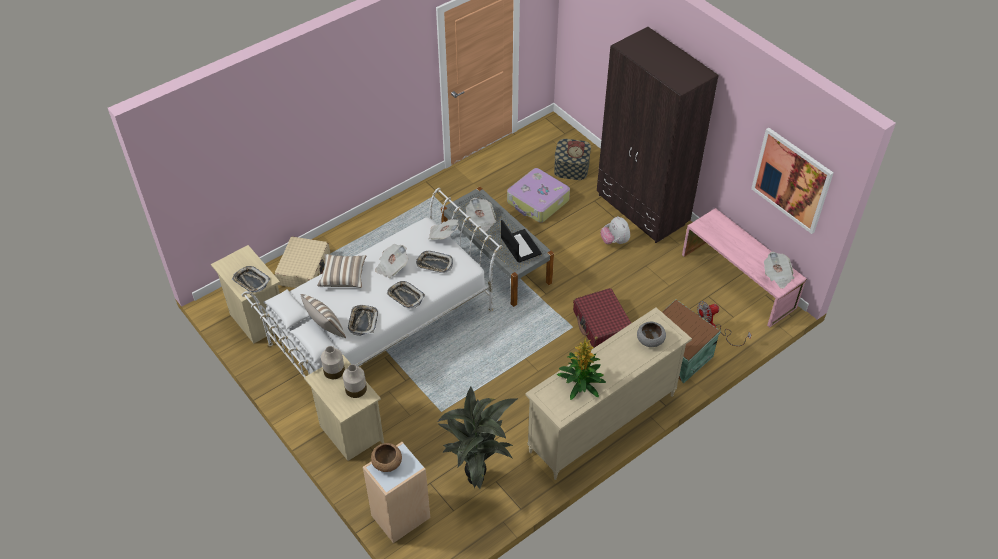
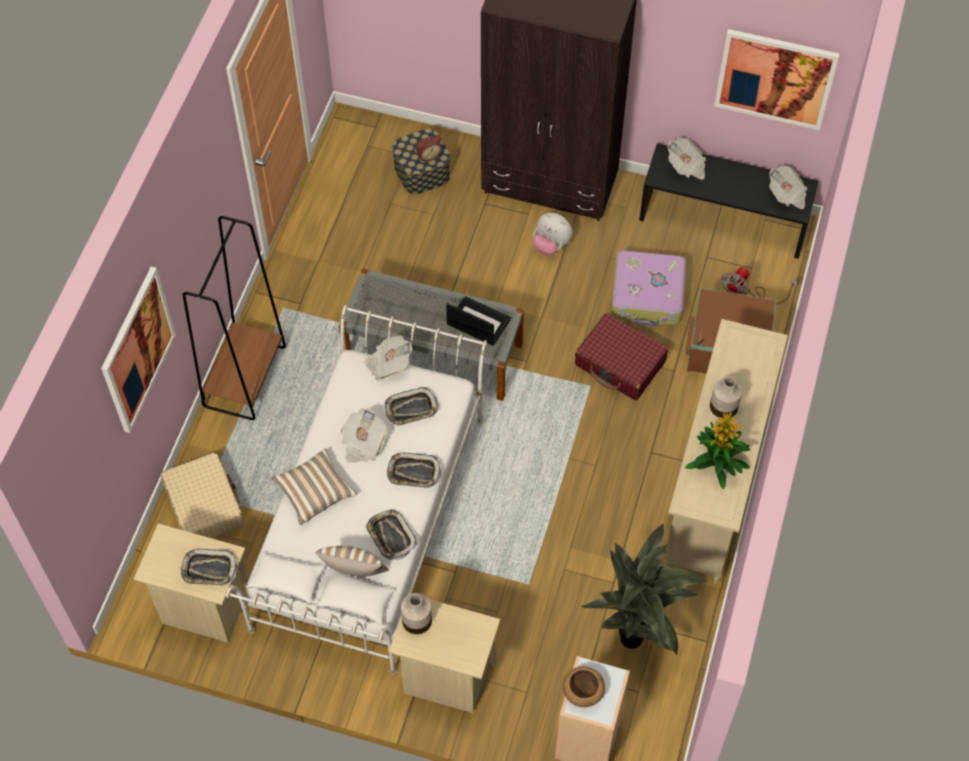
camera: 35 degrees left, 10 degrees up
beige vase [343,364,367,398] -> beige vase moved to [710,377,742,418]
newspaper [466,198,497,232] -> newspaper moved to [667,138,706,180]
suitcase [507,168,570,223] -> suitcase moved to [611,250,686,327]
grey bowl [637,322,666,347] -> none
pink bench [682,208,807,327] -> black bench [639,143,819,258]
none -> picture [101,266,176,433]
none -> clothes rack [183,216,286,420]

